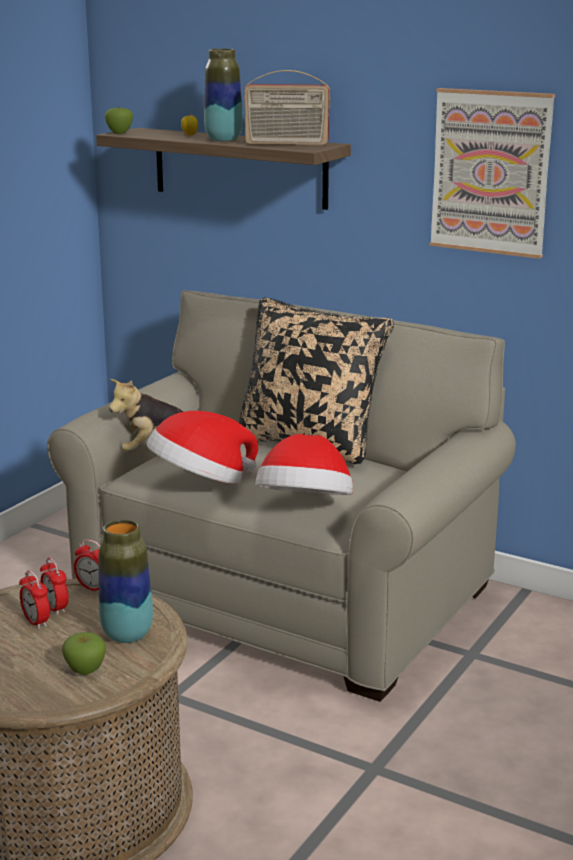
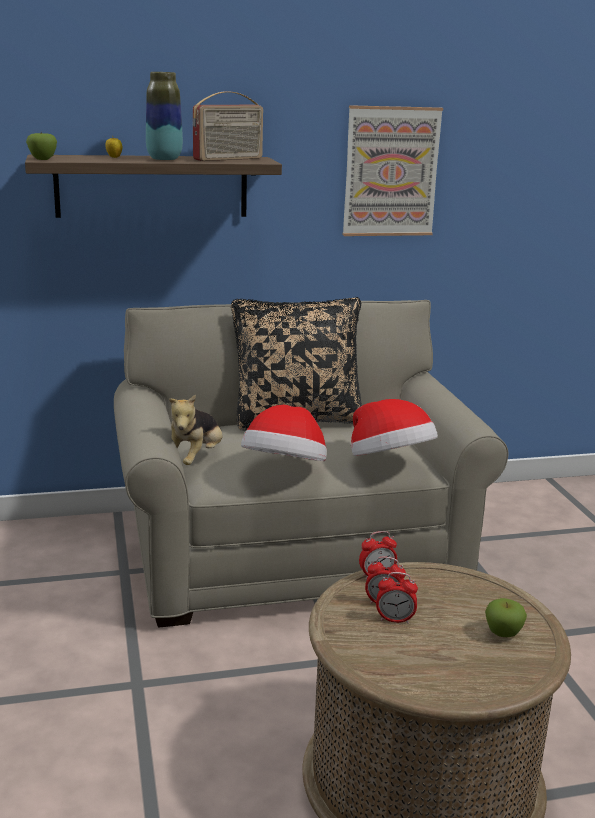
camera: 45 degrees left, 0 degrees up
vase [99,520,153,643] -> none

